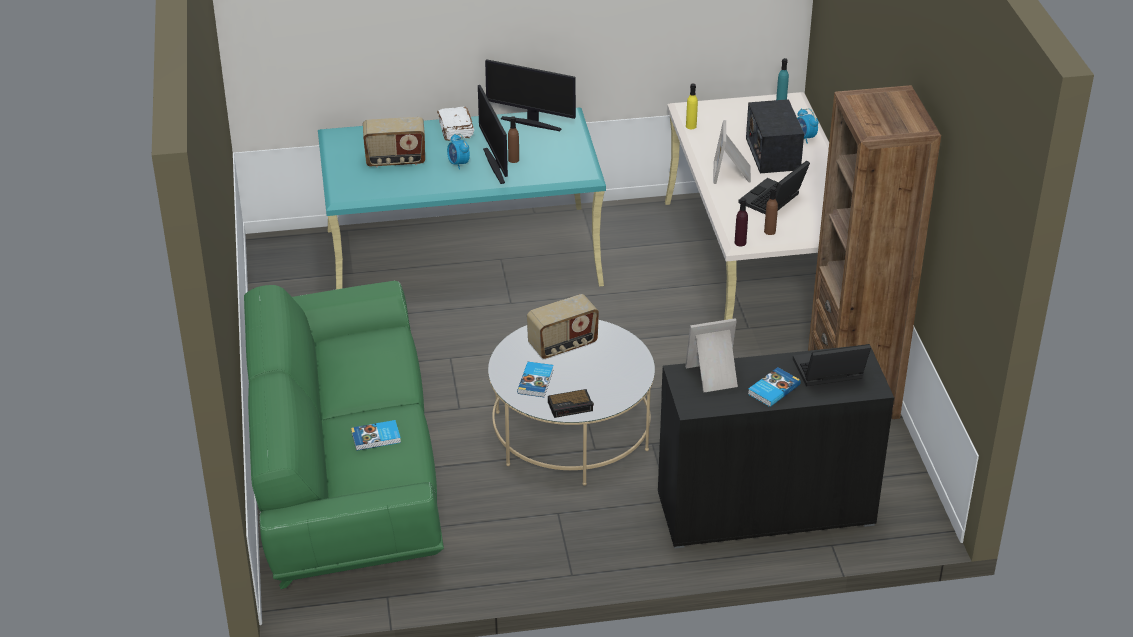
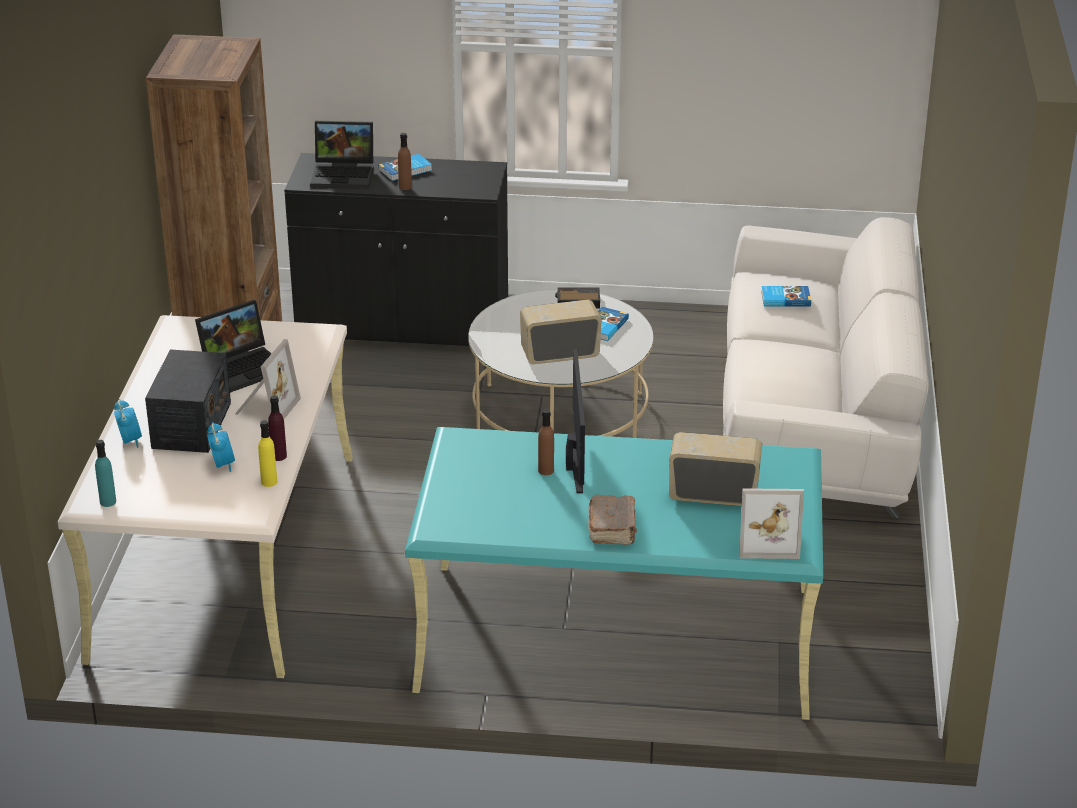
camera: 165 degrees left, 5 degrees down
green sofa [244,281,444,589] -> white sofa [723,217,929,519]
white book [437,106,474,141] -> brown book [588,495,637,545]
alarm clock [447,134,470,170] -> alarm clock moved to [207,422,235,472]
monitor [485,59,576,131] -> none
picture frame [685,318,738,392] -> picture frame moved to [739,488,804,559]
purple bottle [735,198,748,246] -> purple bottle moved to [268,395,287,461]
brown bottle [764,187,778,235] -> brown bottle moved to [398,133,412,190]

